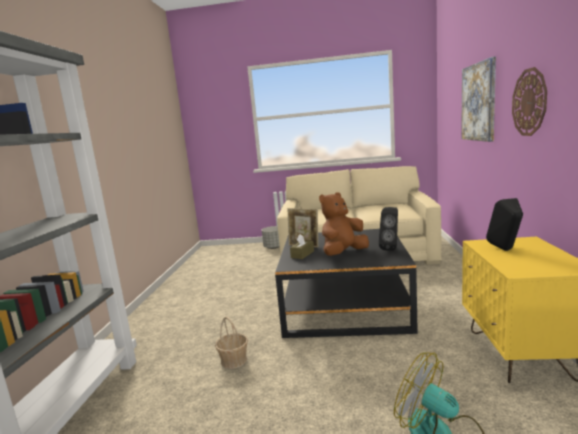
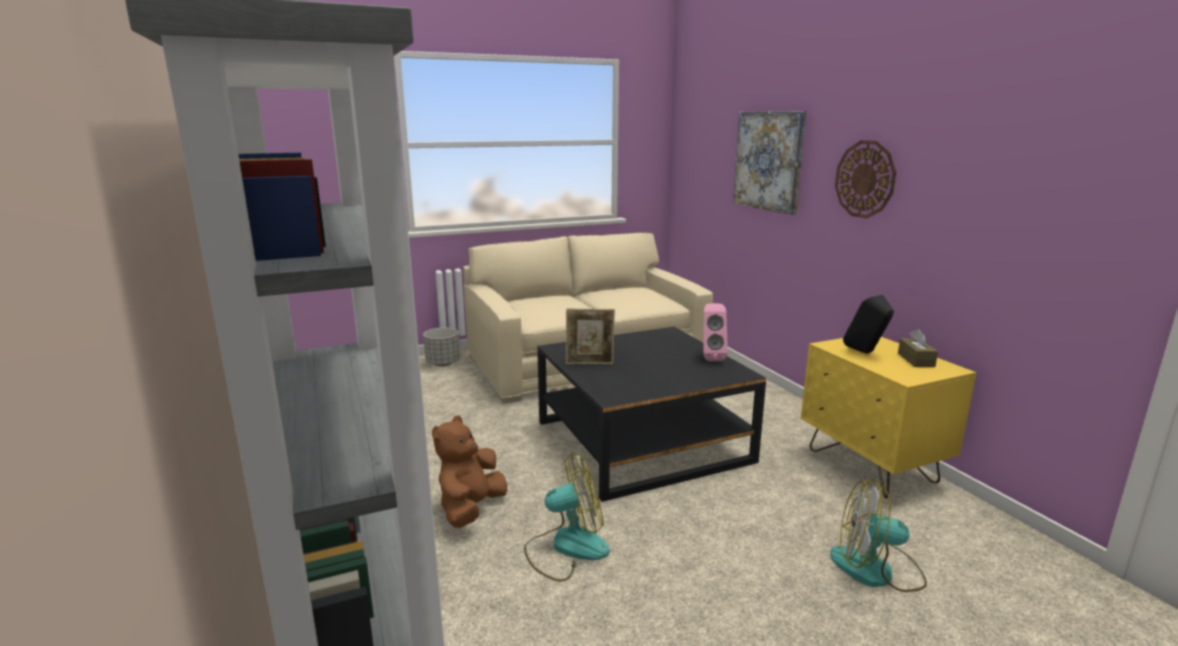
camera: 30 degrees left, 5 degrees up
basket [215,317,248,369] -> fan [524,452,610,582]
brown tissue box [290,234,314,259] -> brown tissue box moved to [898,329,938,367]
brown plush toy [319,192,369,256] -> brown plush toy moved to [432,415,507,528]
black speaker [379,207,398,251] -> pink speaker [703,303,728,361]

